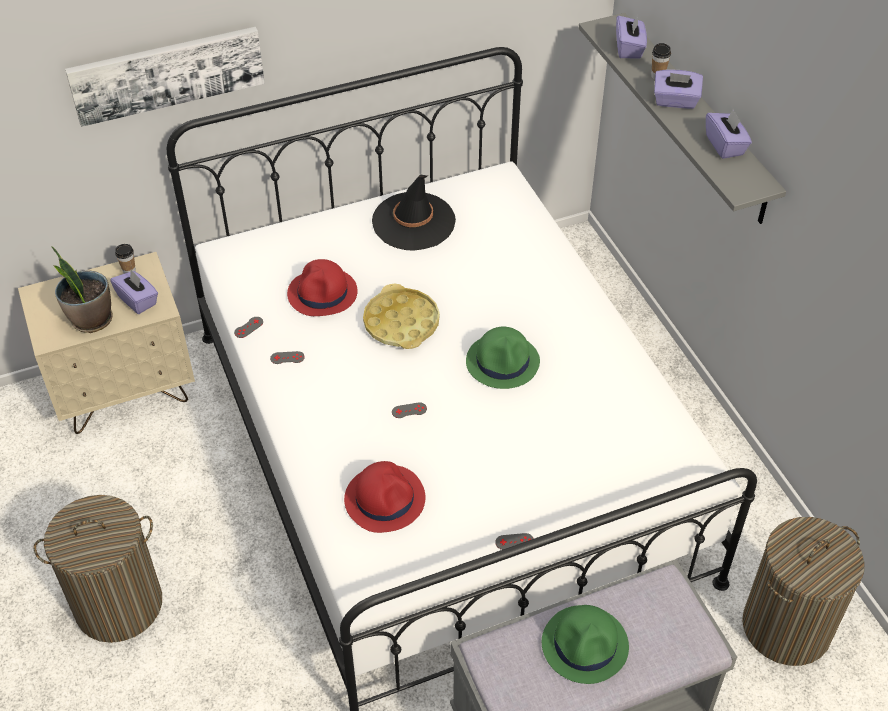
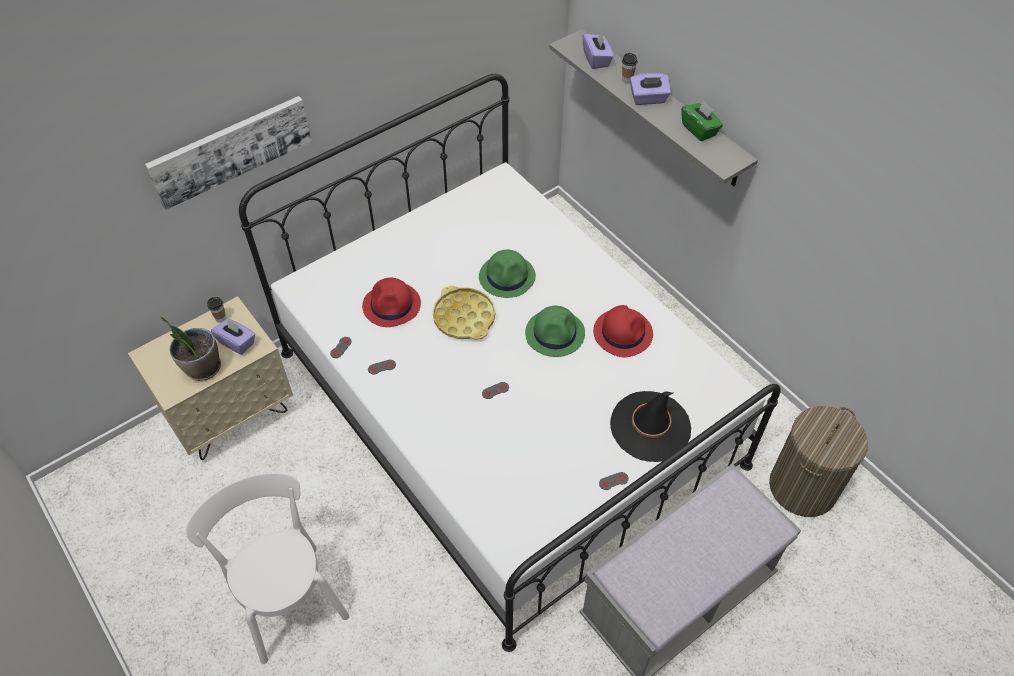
camera: 15 degrees left, 5 degrees up
laundry basket [34,495,162,643] -> white chair [185,473,349,664]
red hat [344,461,425,533] -> red hat moved to [593,305,653,357]
black hat [372,175,456,251] -> black hat moved to [610,391,691,462]
green hat [542,605,629,684] -> green hat moved to [479,250,536,298]
purple tissue box [706,109,752,159] -> green tissue box [681,100,723,141]

